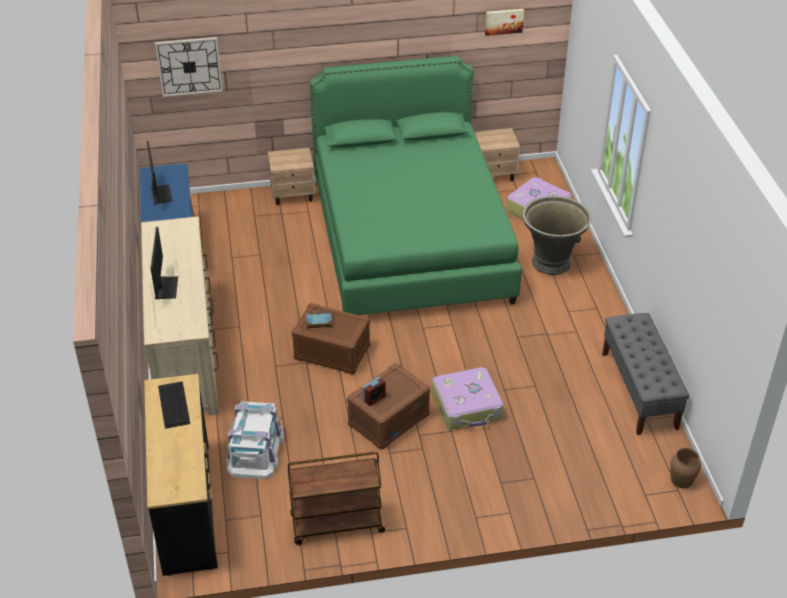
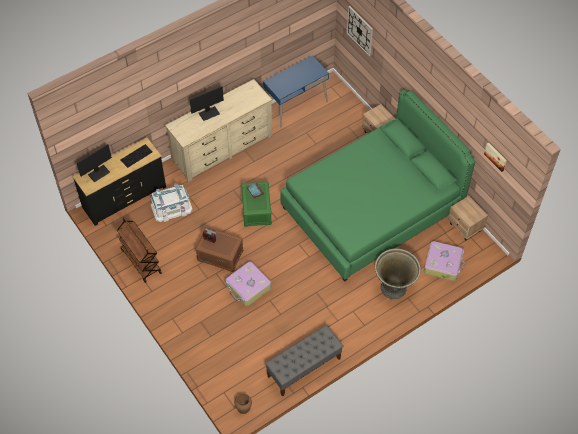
camera: 65 degrees right, 15 degrees up
monitor [147,141,173,205] -> monitor moved to [77,144,112,182]
brown storage box [292,303,370,375] -> green storage box [241,181,272,227]

